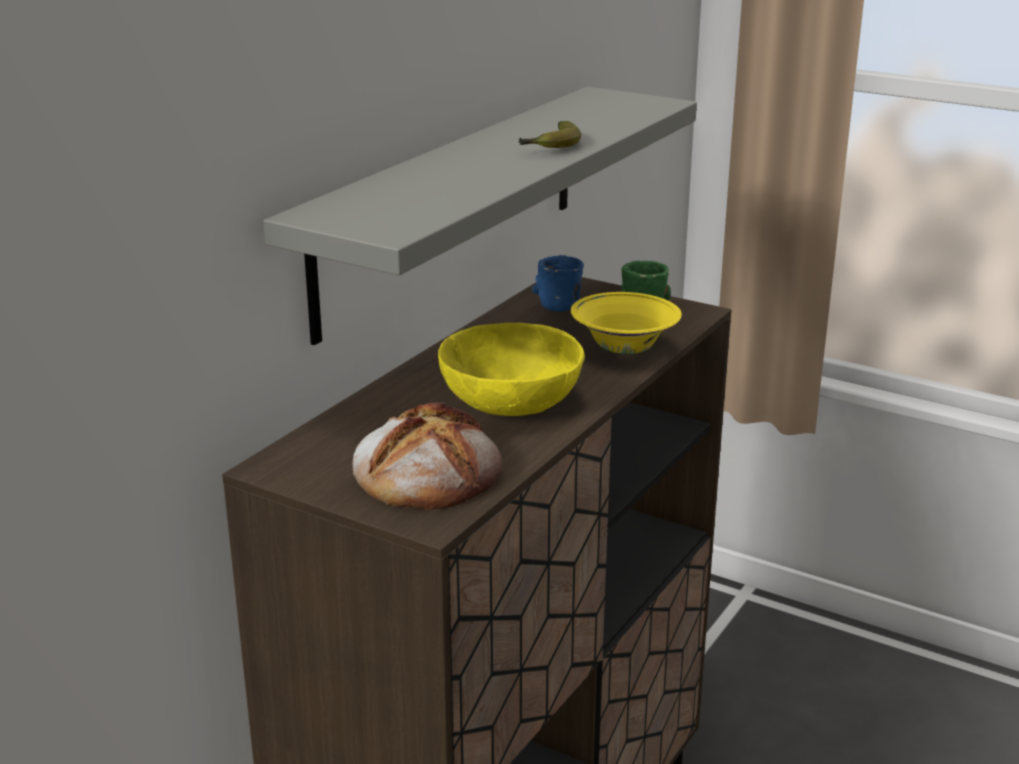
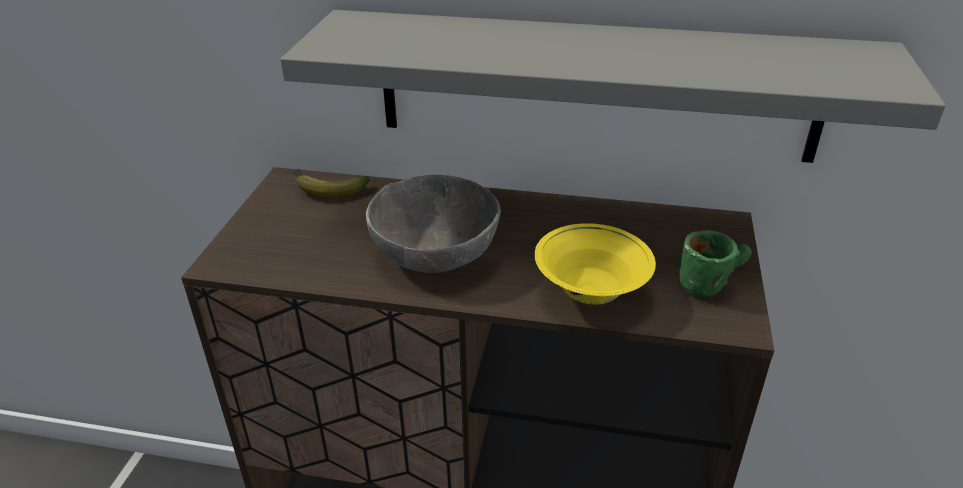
camera: 70 degrees right, 10 degrees up
bread [352,402,502,510] -> none
yellow bowl [438,323,585,416] -> grey bowl [366,175,501,273]
banana [519,121,581,148] -> banana moved to [295,169,370,198]
blue mug [532,255,584,312] -> none

